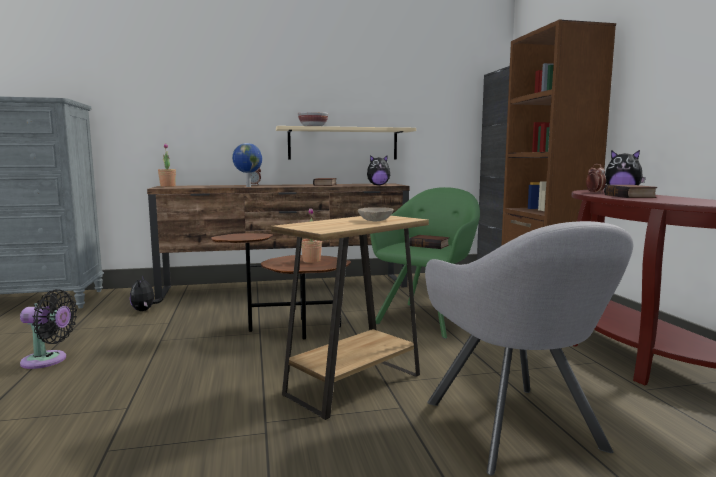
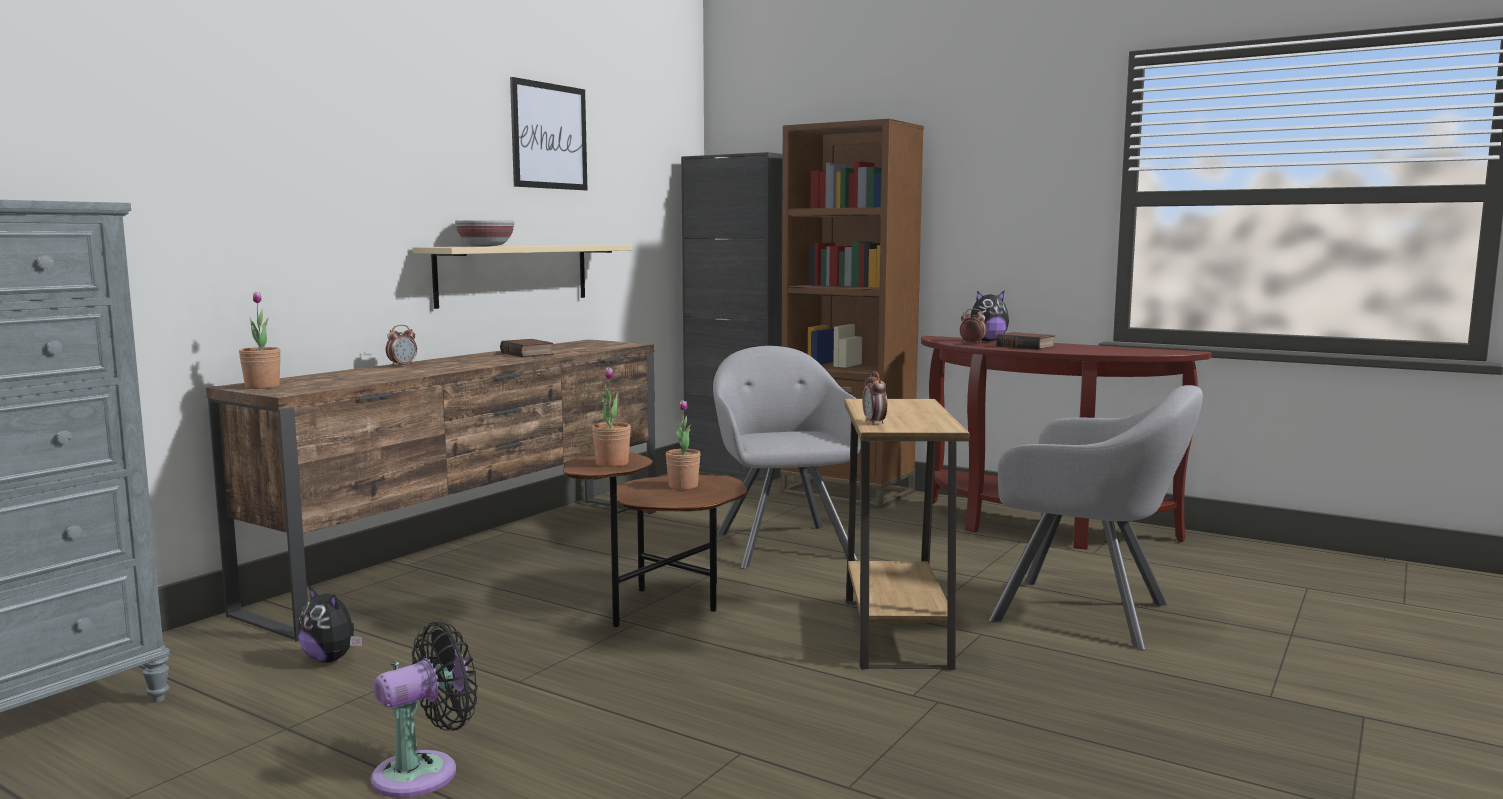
camera: 45 degrees left, 0 degrees up
globe [232,143,263,187] -> none
beige bowl [358,207,394,221] -> none
plush toy [367,155,391,186] -> none
green armchair [370,187,480,339] -> grey armchair [713,346,861,569]
book [409,235,449,249] -> none
none -> picture [510,77,587,190]
none -> potted plant [592,367,631,467]
none -> alarm clock [863,371,887,425]

